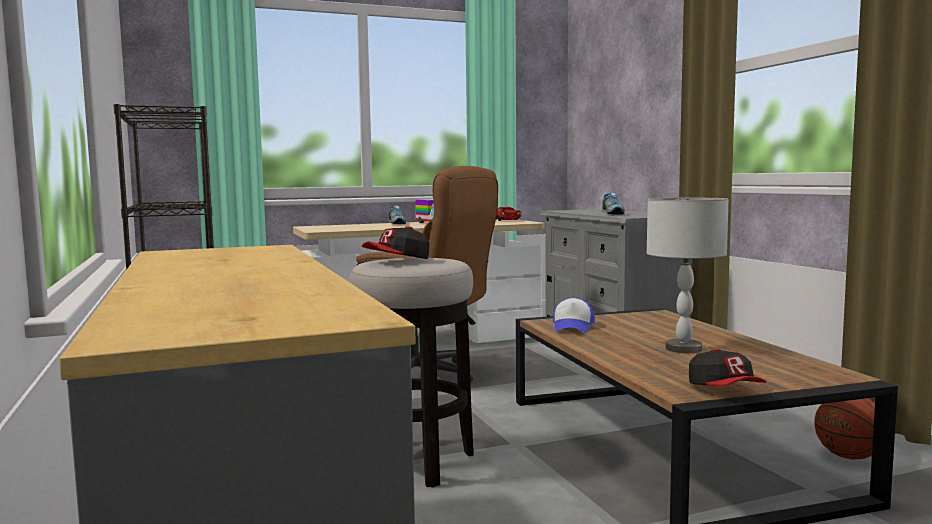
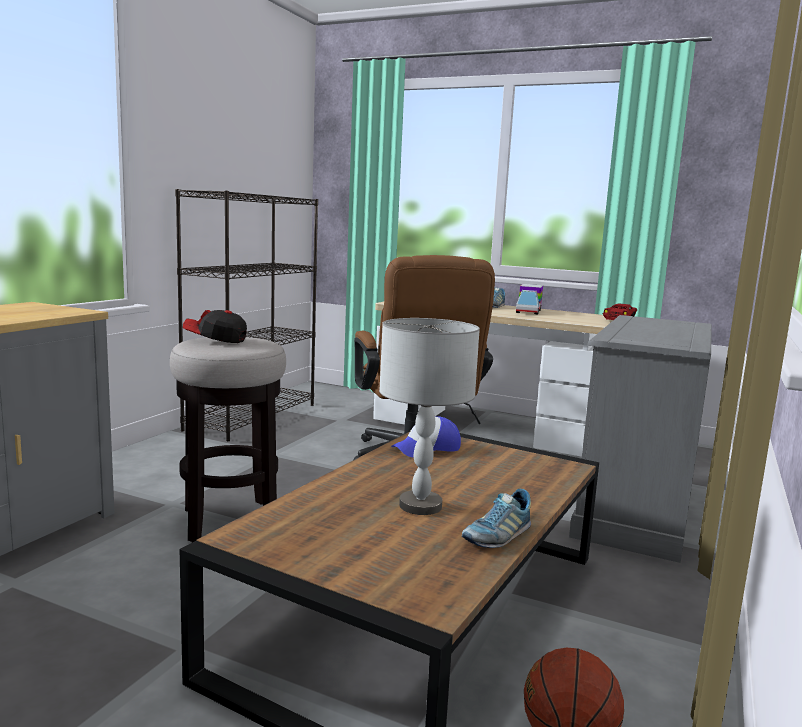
camera: 45 degrees right, 5 degrees up
shoe [602,192,625,215] -> shoe moved to [462,489,531,548]
cap [689,348,767,386] -> none

